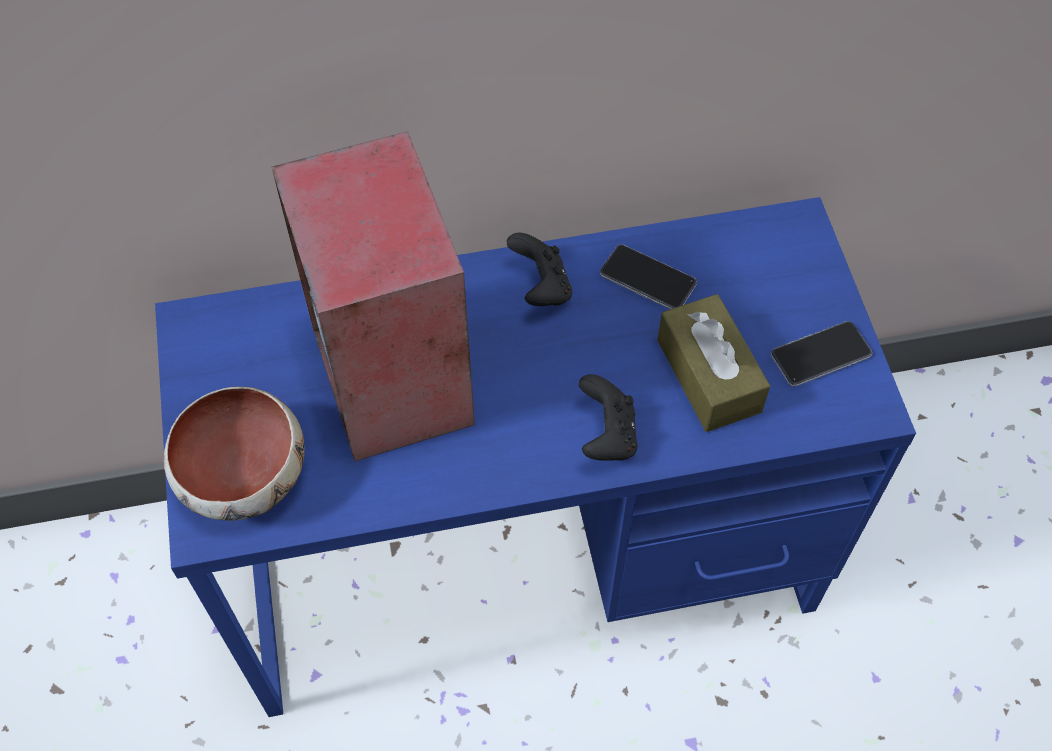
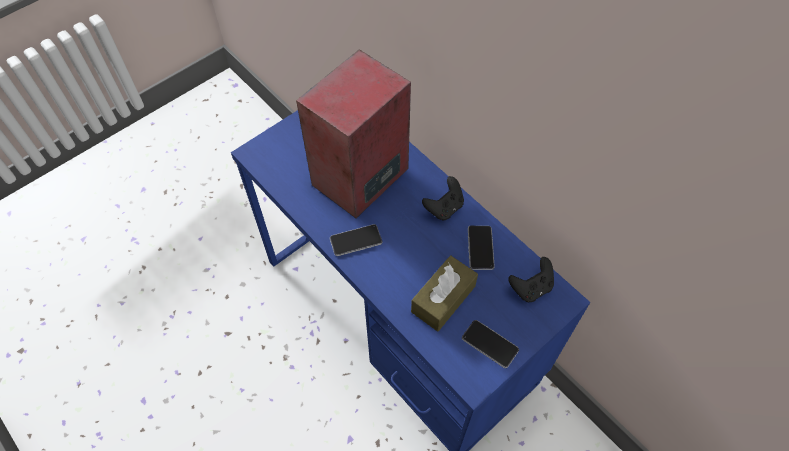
camera: 60 degrees right, 0 degrees up
bowl [164,387,305,521] -> none
black game controller [578,374,638,461] -> black game controller moved to [508,257,554,302]
none -> phone [330,224,382,256]

